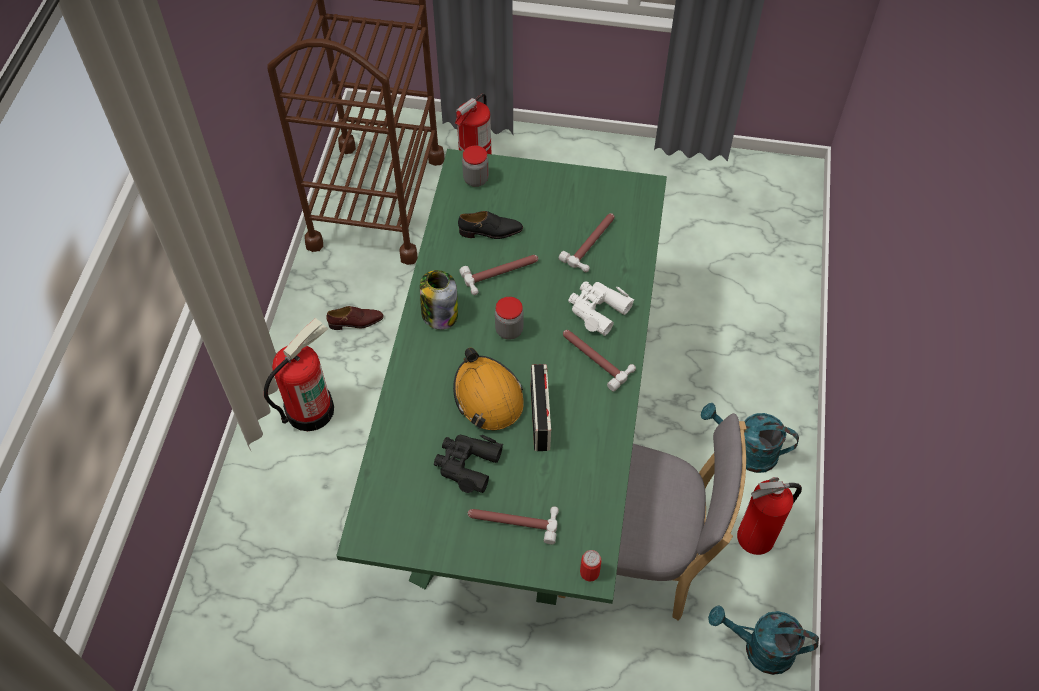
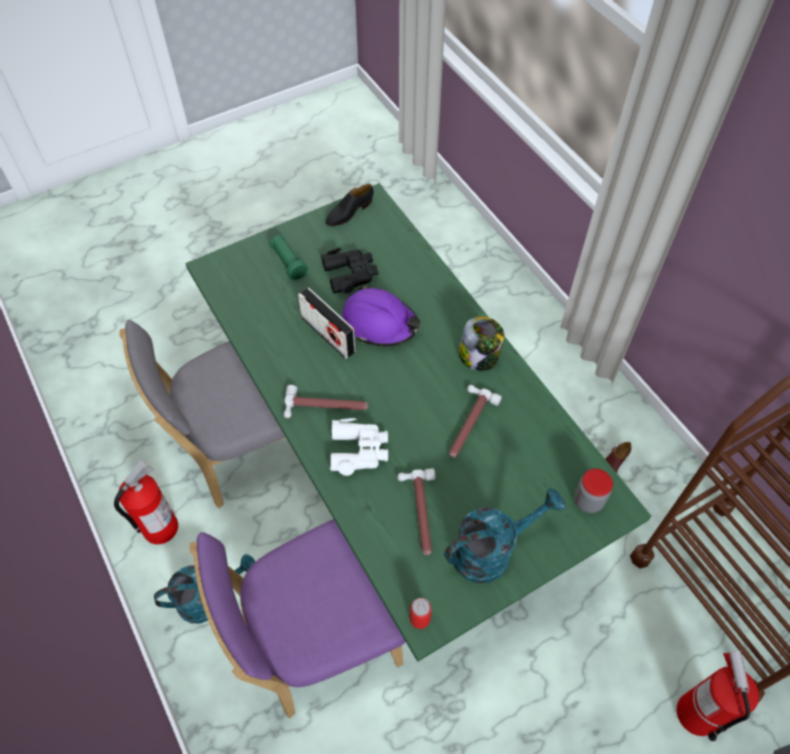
camera: 140 degrees right, 0 degrees up
fire extinguisher [264,318,334,431] -> none
orange hard hat [453,347,524,430] -> purple hard hat [342,286,421,346]
black shoe [458,211,523,239] -> black shoe moved to [325,184,374,226]
hammer [468,506,559,544] -> green flashlight [269,235,308,280]
jar [495,297,524,340] -> none
can [580,550,601,582] -> can moved to [410,598,431,629]
turquoise watering can [708,605,819,675] -> turquoise watering can moved to [444,488,565,583]
none -> purple chair [190,519,406,718]

